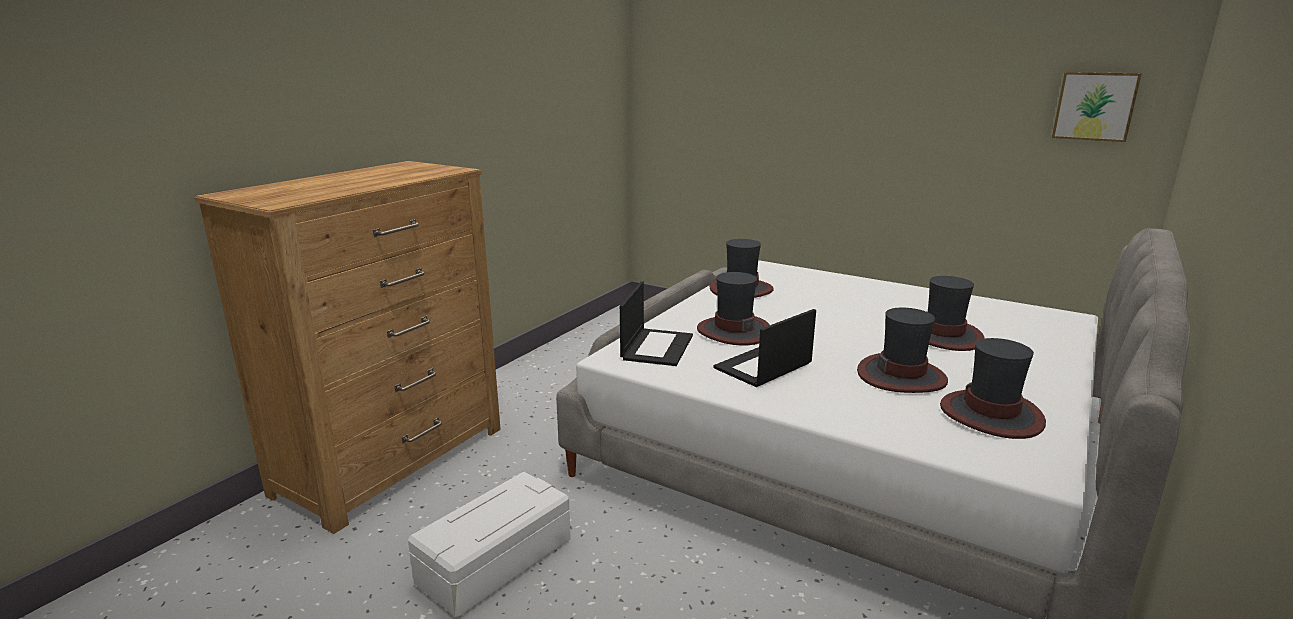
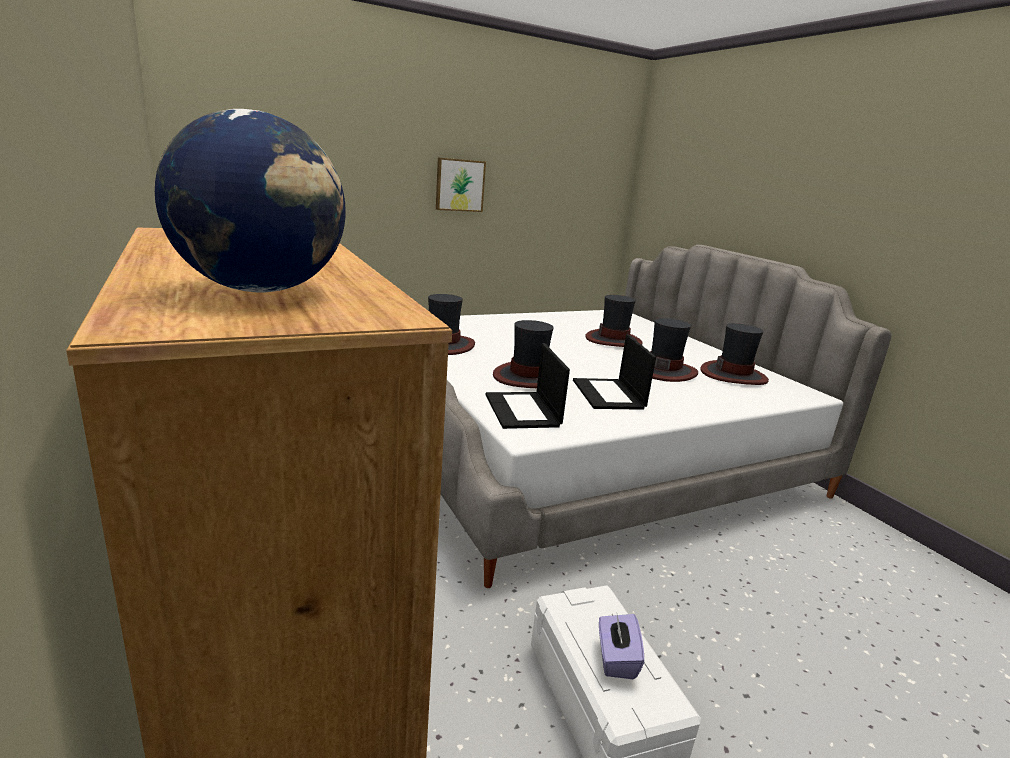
camera: 60 degrees left, 0 degrees up
laptop [620,281,693,366] -> laptop turned 150 degrees counterclockwise [486,343,570,429]
picture [1052,72,1142,142] -> picture moved to [436,157,486,212]
none -> globe [155,109,346,293]
none -> purple tissue box [599,614,644,679]

